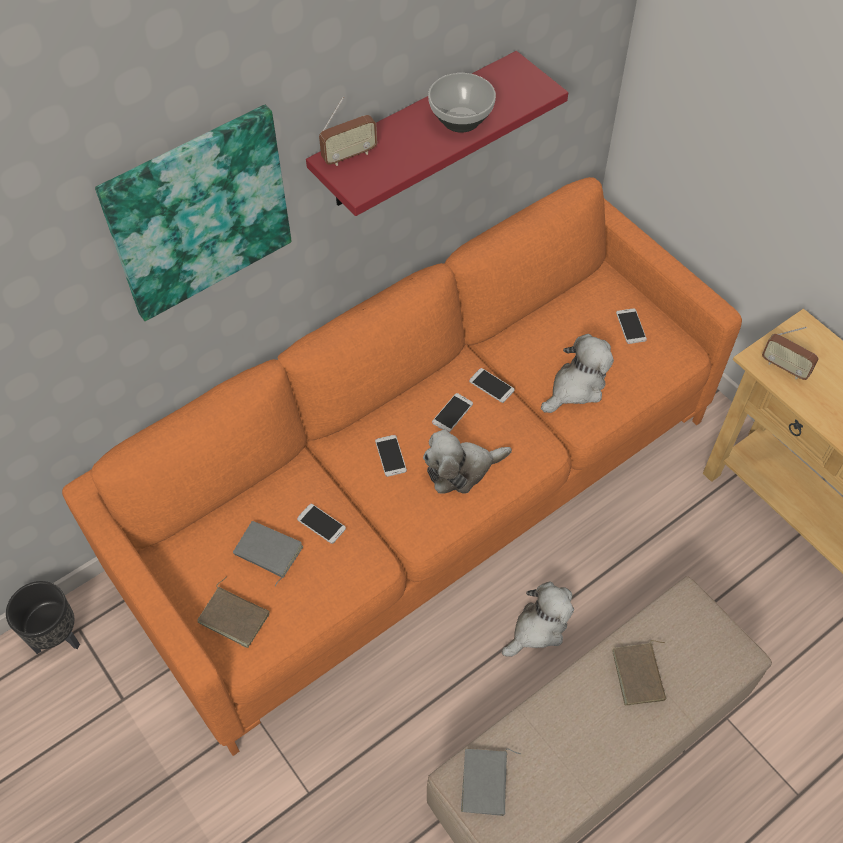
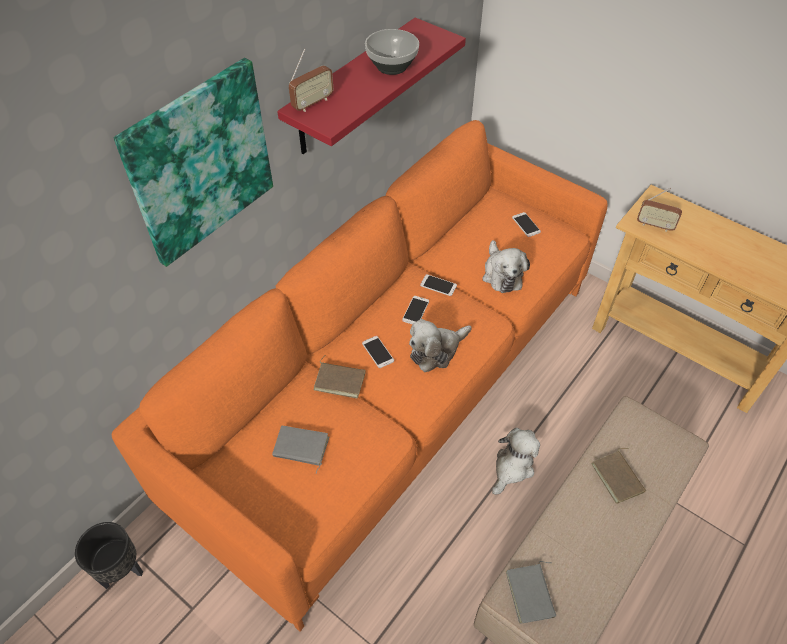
camera: 15 degrees left, 5 degrees down
brown book [197,576,270,648] -> brown book moved to [313,355,365,398]
phone [297,504,346,544] -> none
plush toy [541,334,614,413] -> plush toy turned 135 degrees clockwise [482,240,530,293]

